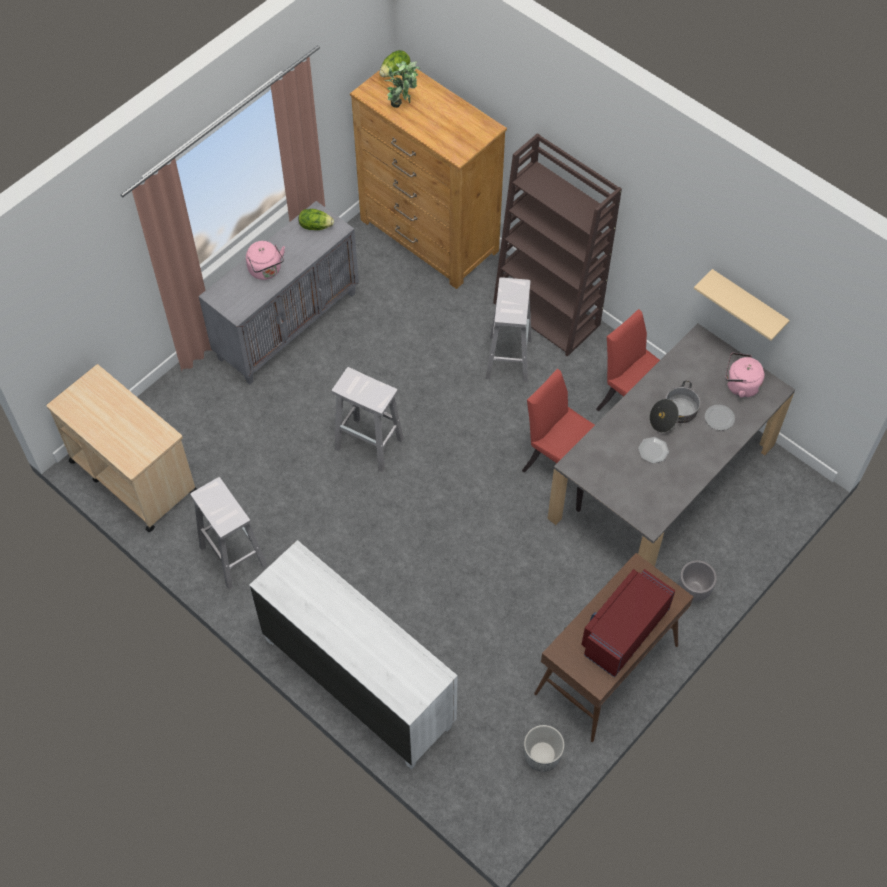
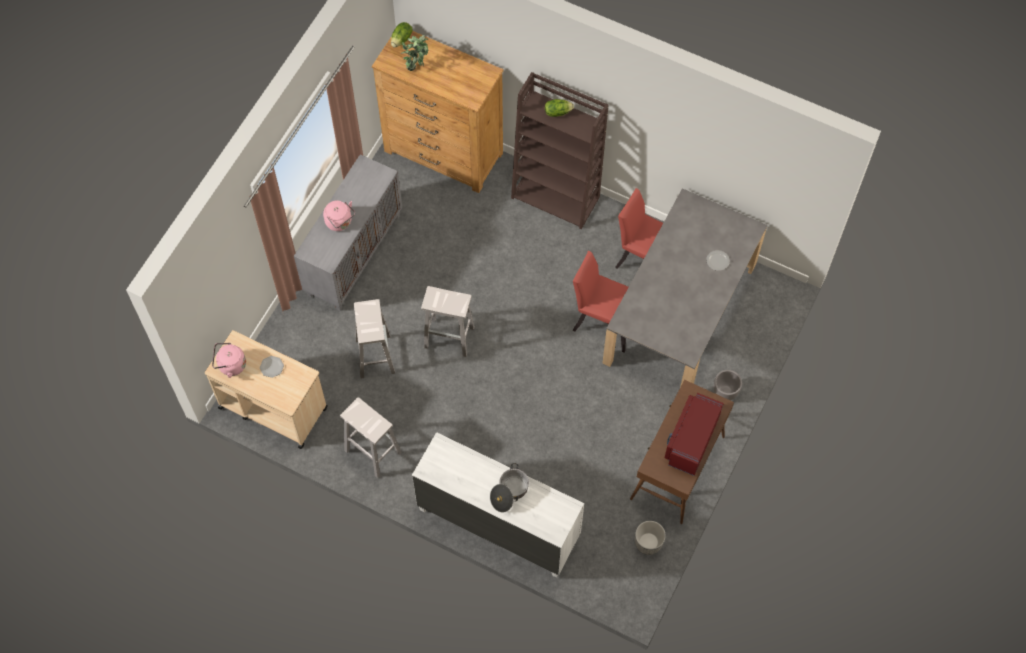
camera: 15 degrees left, 5 degrees up
lettuce [299,209,334,230] -> lettuce moved to [545,99,574,117]
white stool [486,277,532,382] -> white stool moved to [354,299,395,378]
plate [638,437,669,463] -> plate moved to [260,356,284,378]
cooking pot [649,381,701,433] -> cooking pot moved to [490,463,529,513]
beige shelf [694,269,790,341] -> none
pink kettle [726,353,765,398] -> pink kettle moved to [212,343,246,378]

